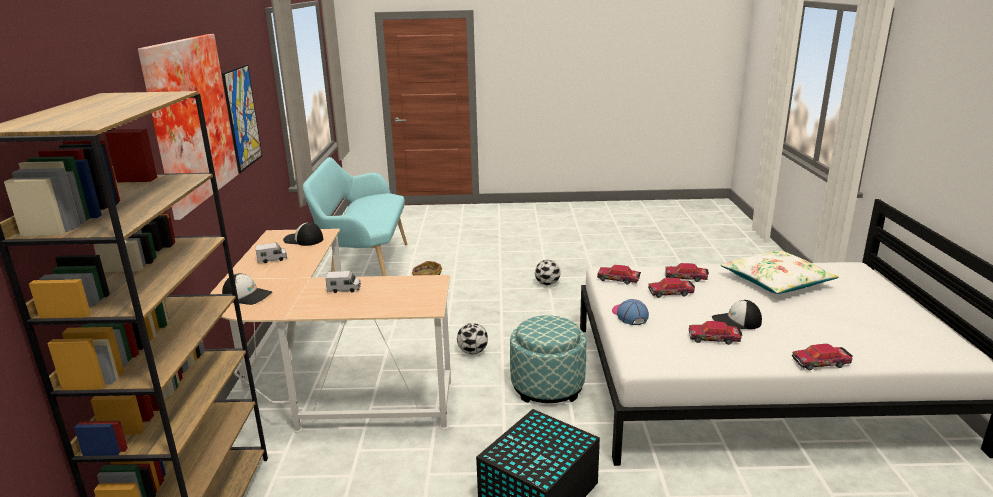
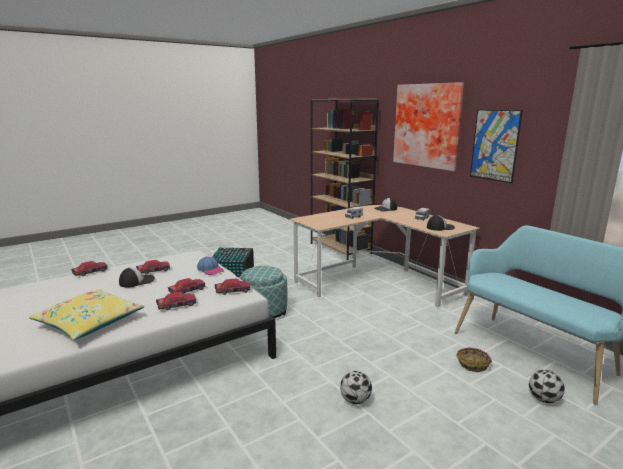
camera: 145 degrees right, 5 degrees down
football [457,323,488,354] -> football moved to [529,370,565,403]
white pillow [721,251,838,294] -> yellow pillow [29,289,144,340]

